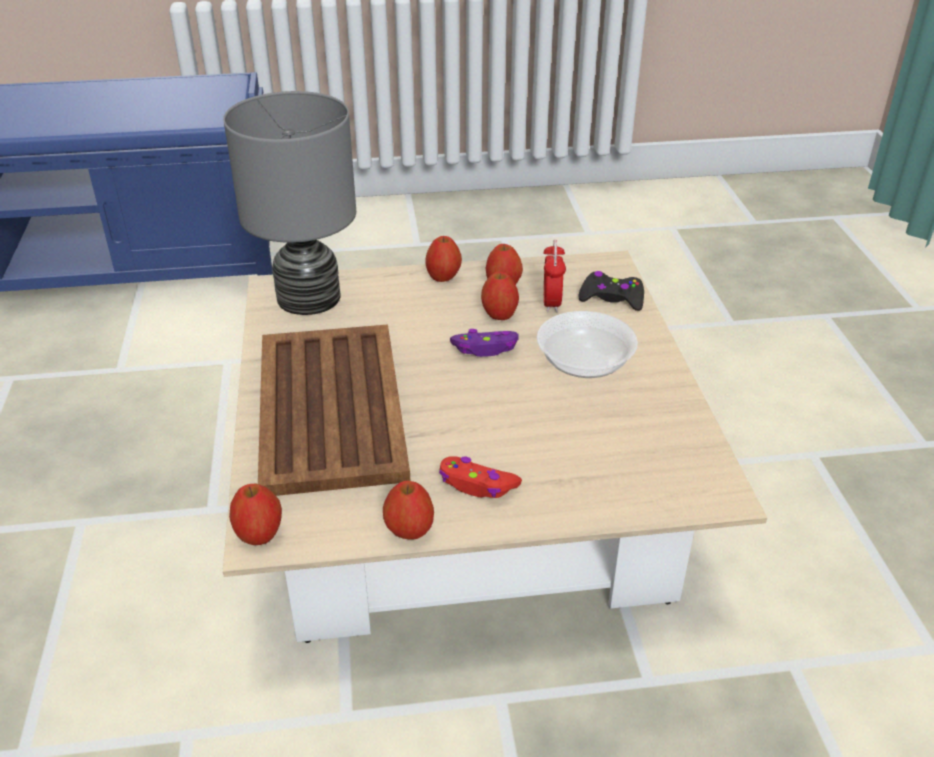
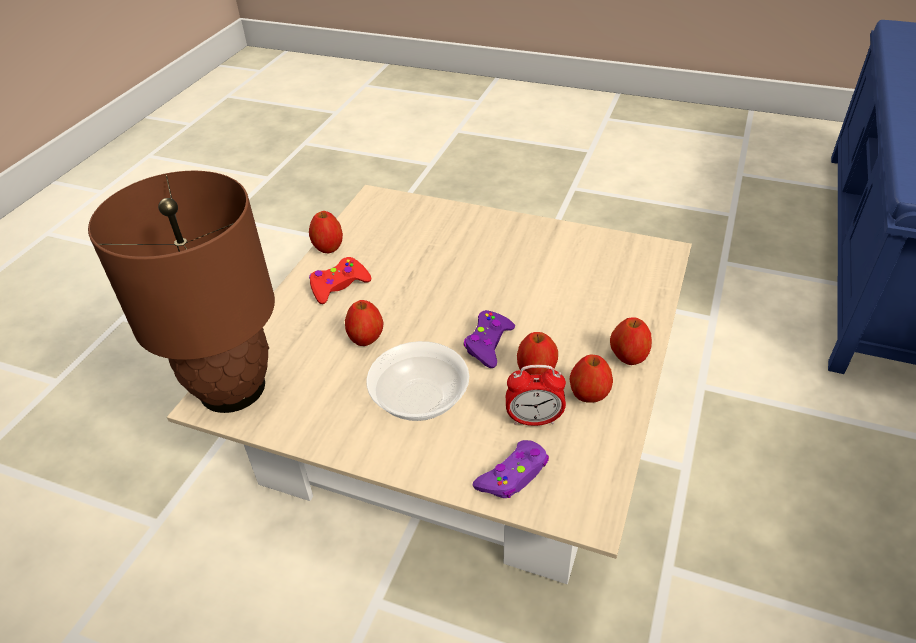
camera: 120 degrees right, 5 degrees up
grey table lamp [223,91,356,315] -> none
apple [229,484,282,545] -> apple moved to [345,300,383,346]
brown tray [258,324,410,496] -> none
alarm clock [543,240,566,312] -> alarm clock turned 150 degrees clockwise [506,365,566,426]
black game controller [578,271,644,311] -> purple game controller [473,440,549,498]
none -> brown table lamp [88,171,275,413]

